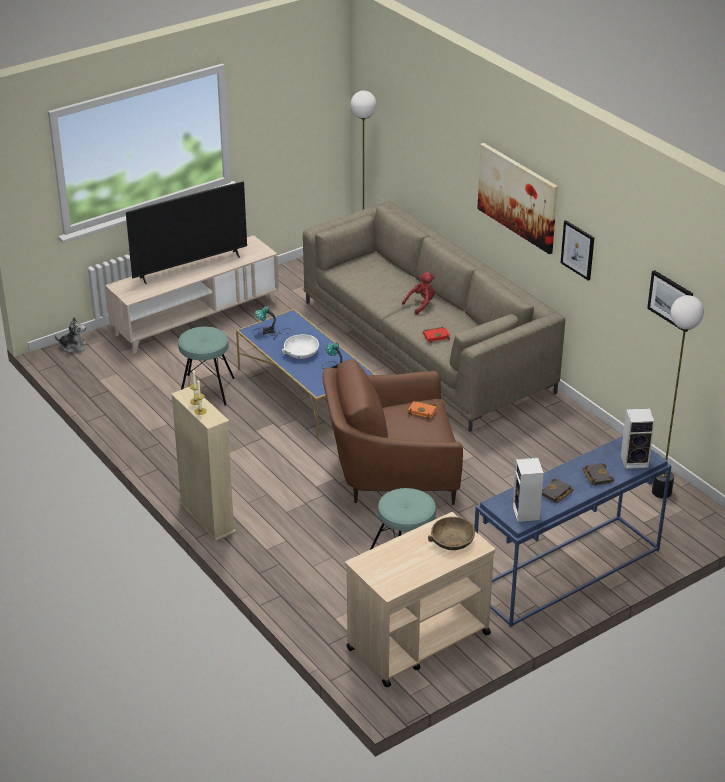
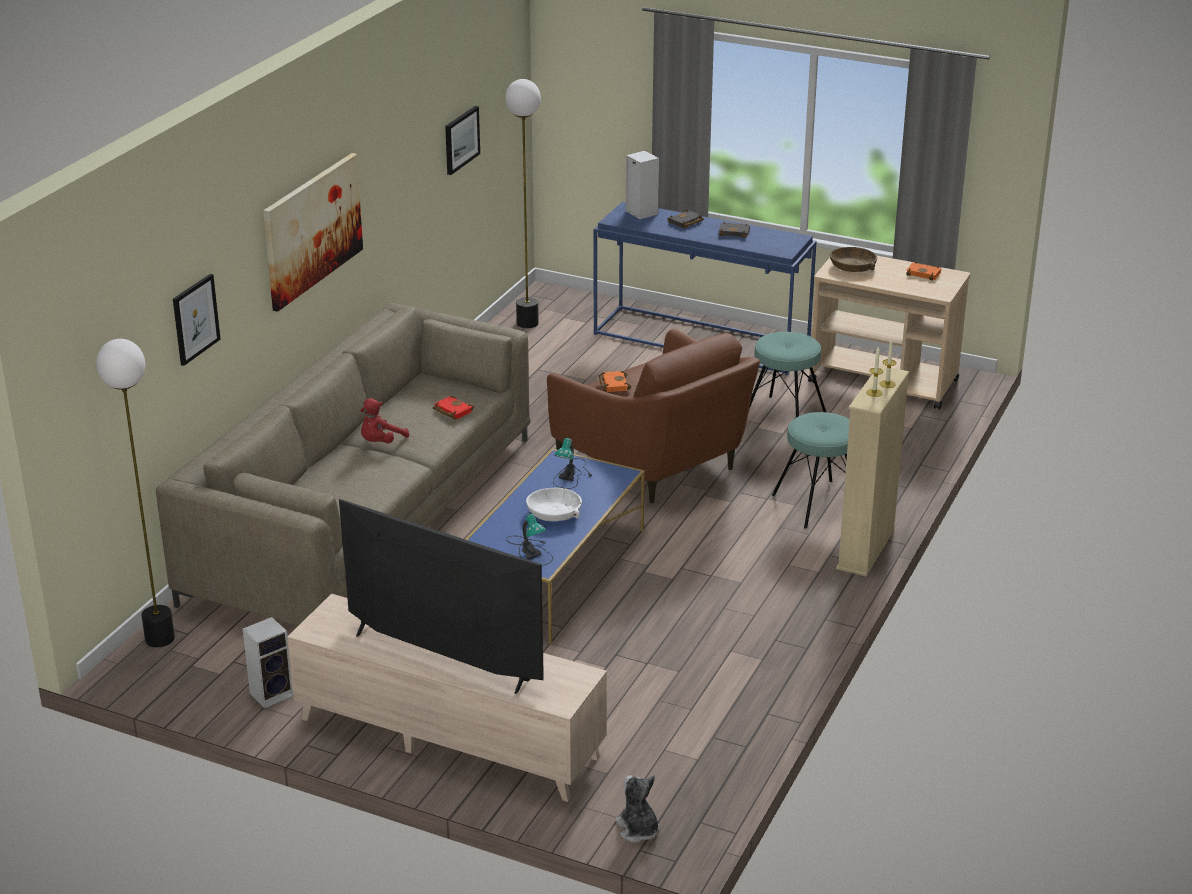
camera: 120 degrees left, 5 degrees down
turquoise stool [178,327,235,406] -> turquoise stool moved to [772,412,850,529]
red plush toy [402,272,435,315] -> red plush toy turned 75 degrees counterclockwise [360,398,409,443]
speaker [512,458,544,522] -> speaker moved to [242,617,293,708]
picture [561,220,594,281] -> picture moved to [173,274,221,366]
none -> orange book [906,262,941,281]

